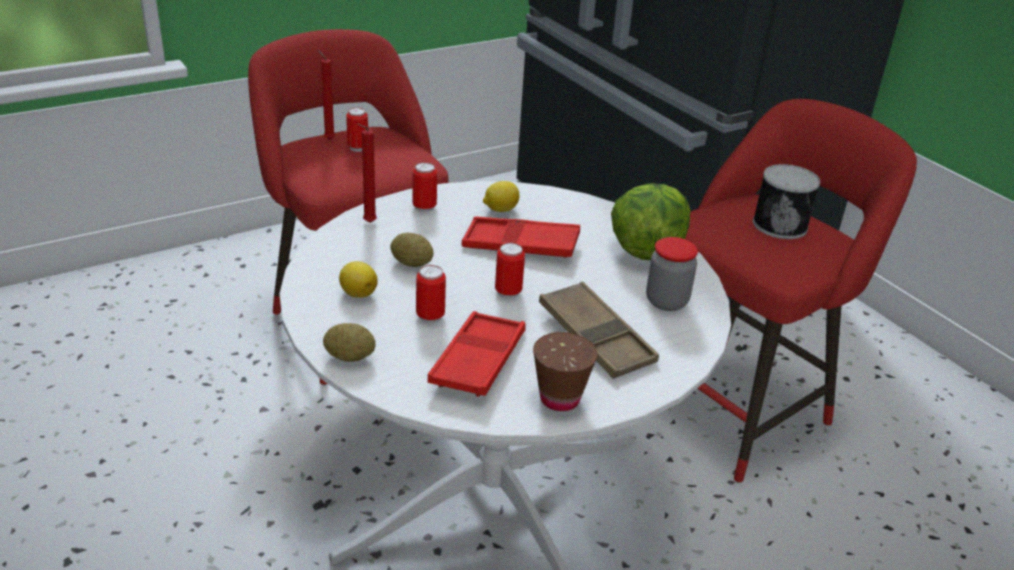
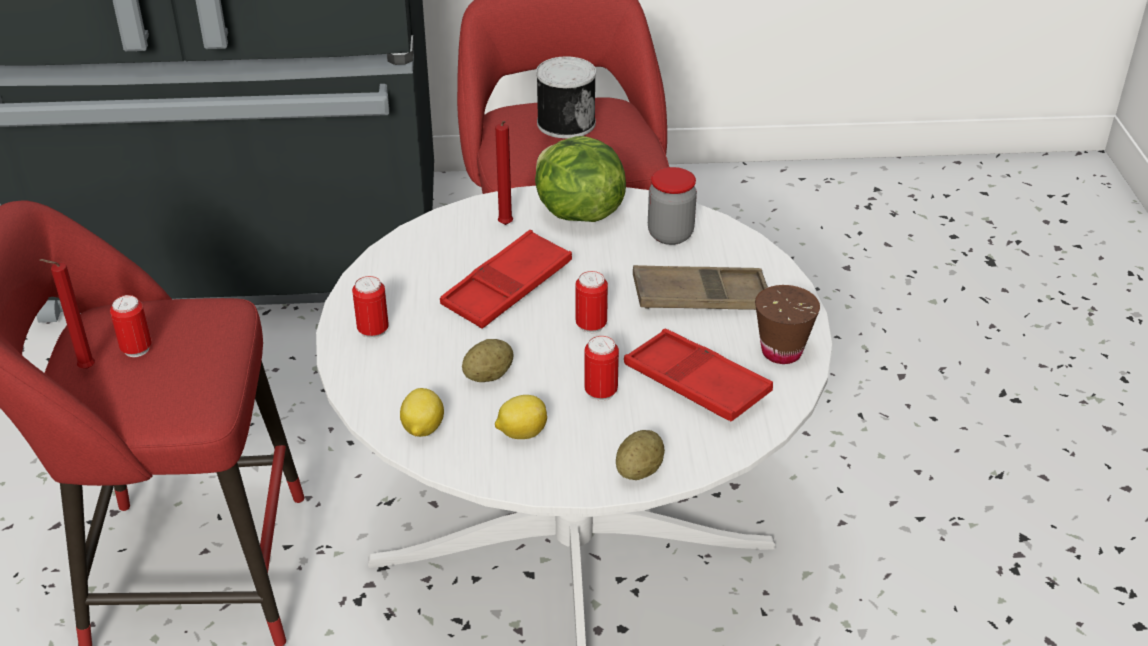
camera: 60 degrees left, 5 degrees up
red candle [357,123,377,223] -> red candle moved to [495,121,513,225]
lemon [483,181,519,212] -> lemon moved to [400,388,444,437]

